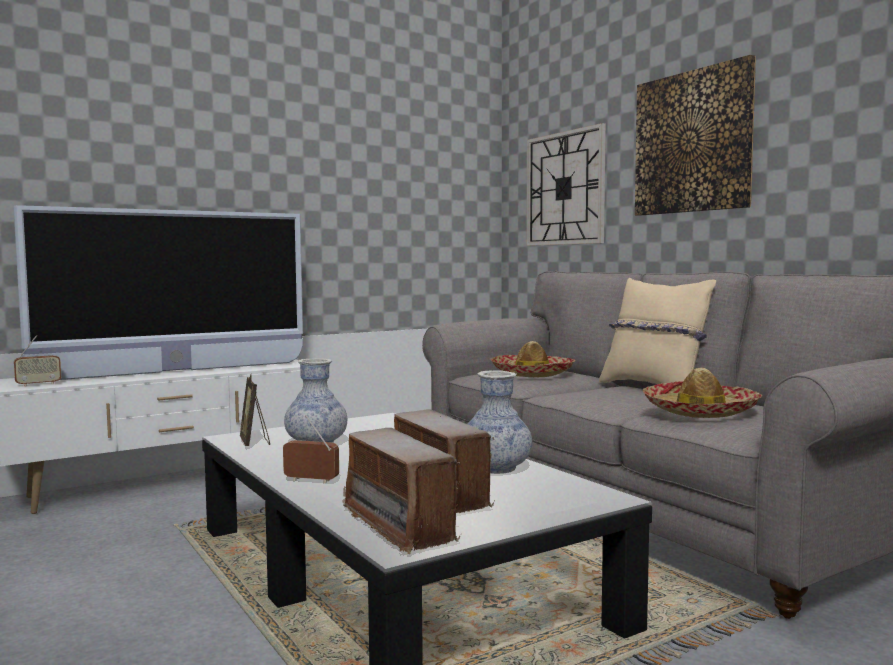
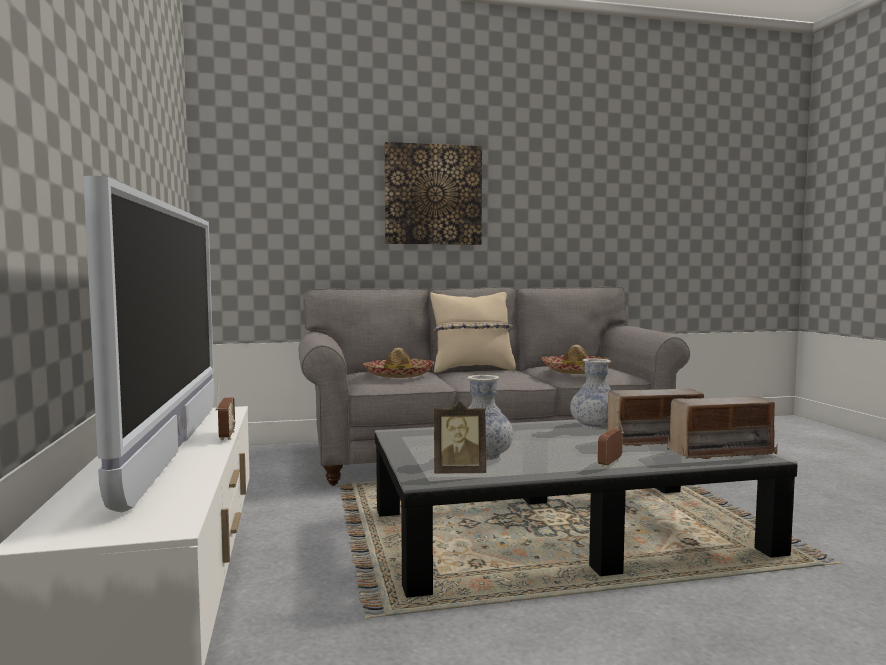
camera: 70 degrees left, 0 degrees up
radio [14,335,61,387] -> radio moved to [216,375,235,440]
wall clock [526,123,606,246] -> none

